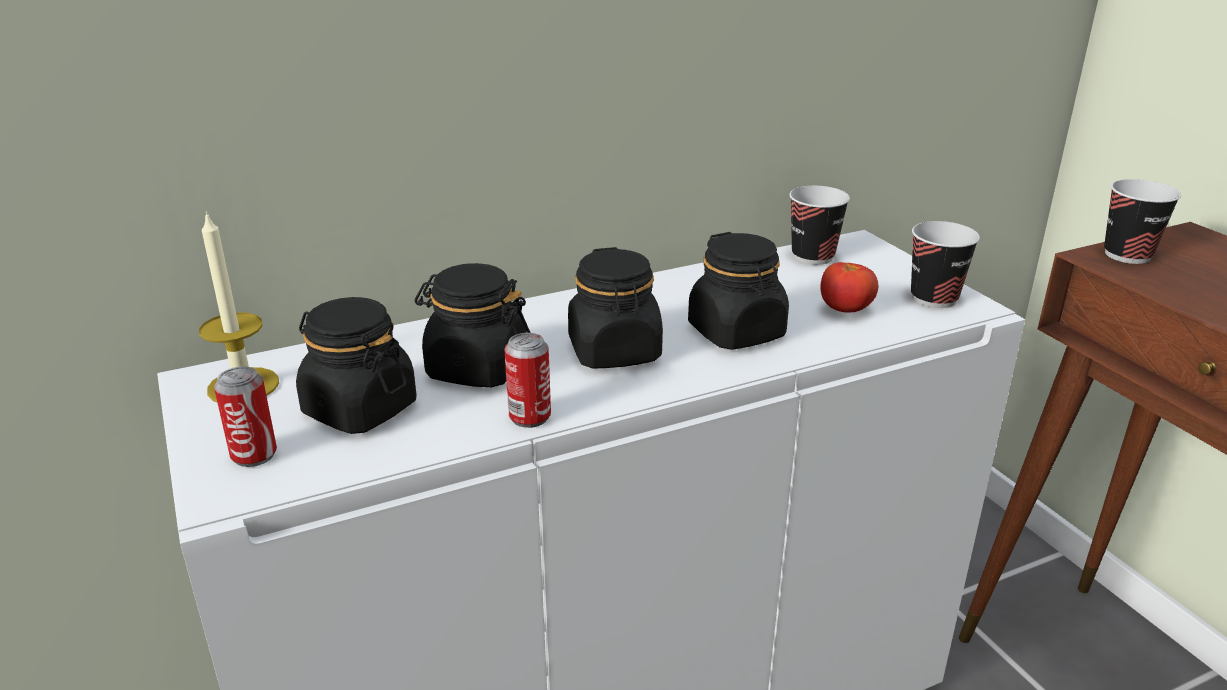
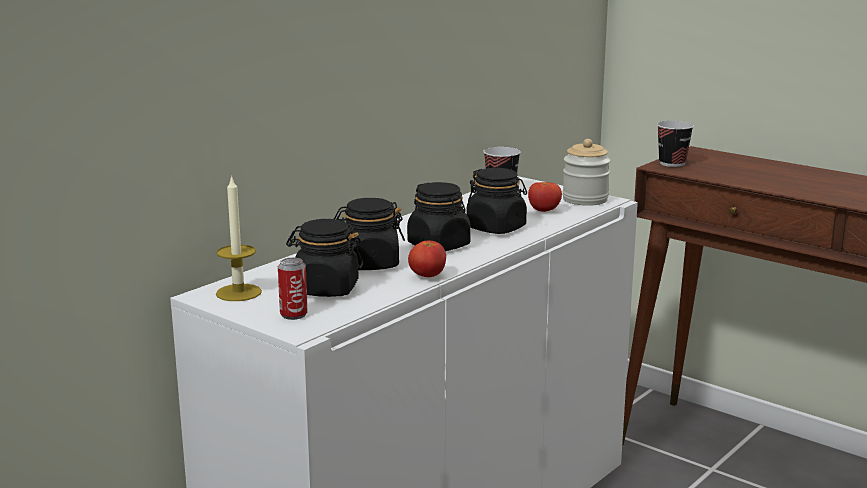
camera: 25 degrees left, 10 degrees down
can [504,333,551,428] -> tomato [408,241,446,277]
cup [911,221,980,308] -> jar [562,139,611,206]

